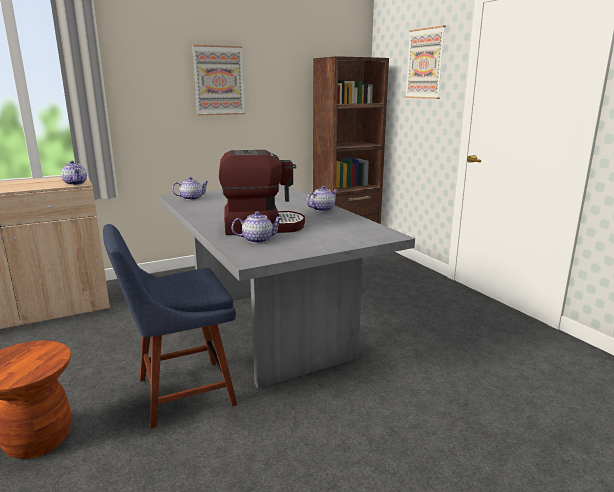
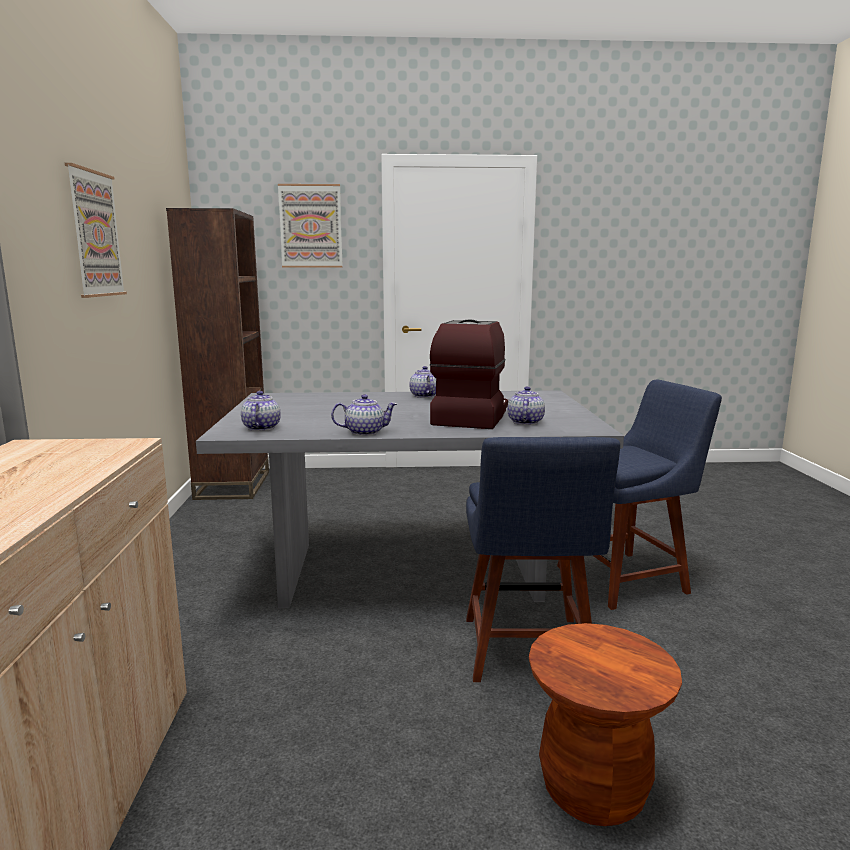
camera: 65 degrees left, 5 degrees down
teapot [61,161,87,185] -> teapot moved to [331,394,397,436]
none -> blue chair [557,380,722,610]

